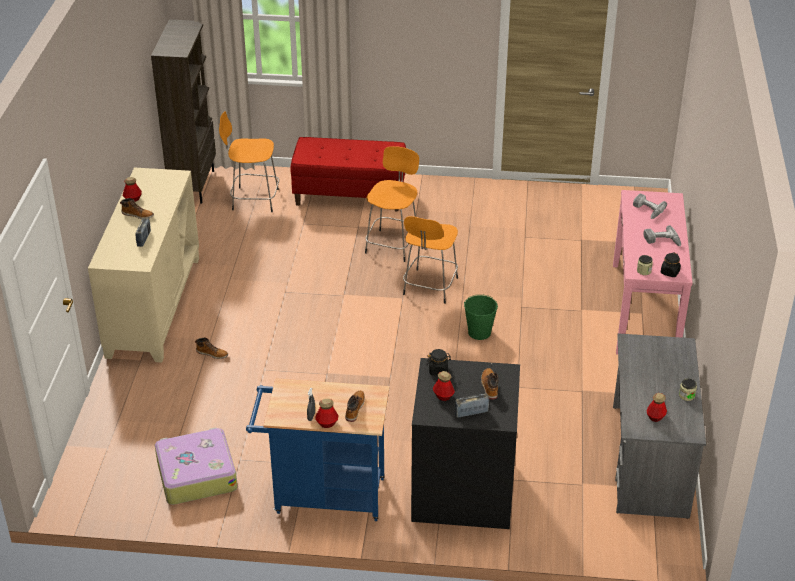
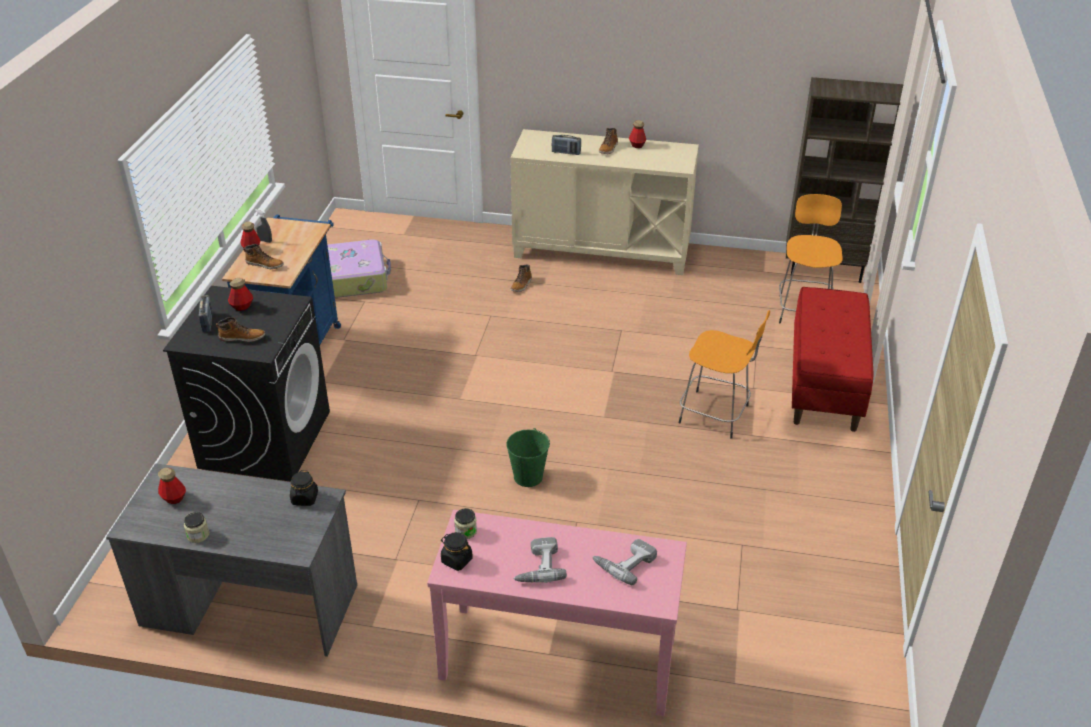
camera: 95 degrees right, 0 degrees up
orange stool [403,216,458,304] -> none
black jar [426,349,451,375] -> black jar moved to [290,470,318,506]

